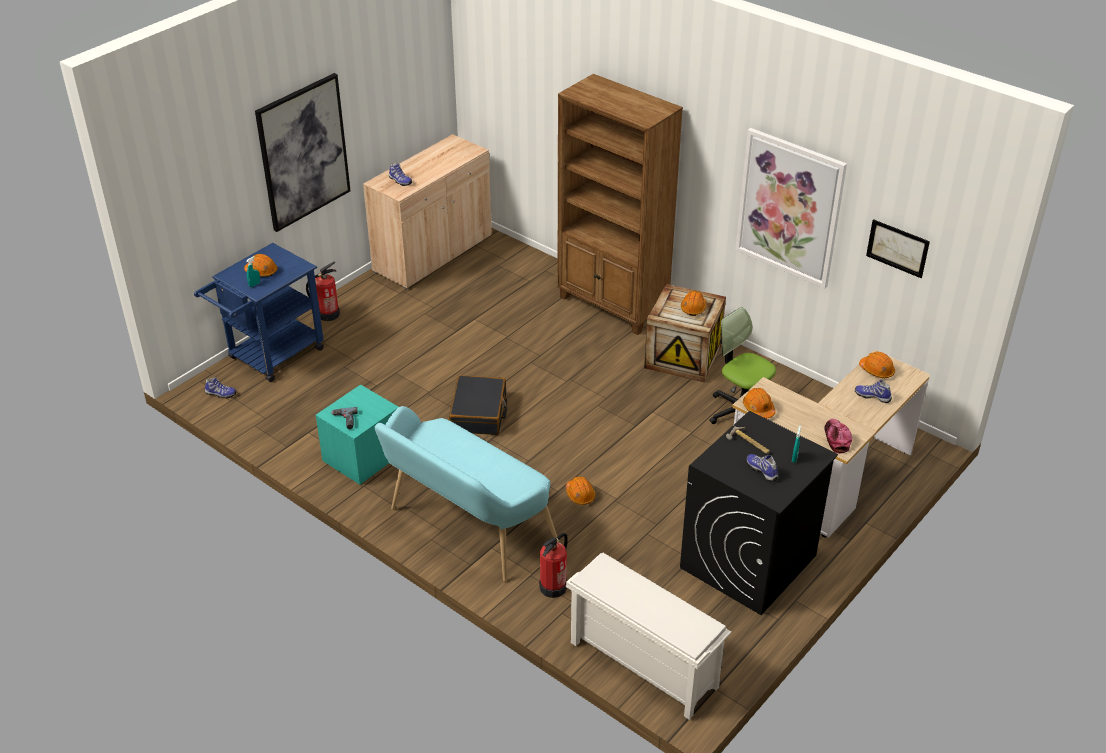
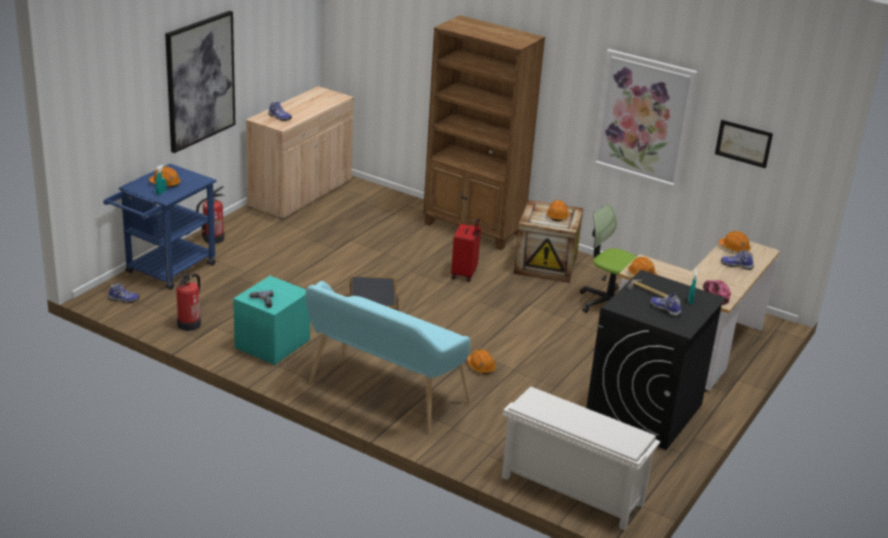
camera: 10 degrees left, 10 degrees down
fire extinguisher [539,533,568,598] -> fire extinguisher moved to [176,274,201,331]
none -> red suitcase [451,218,481,282]

